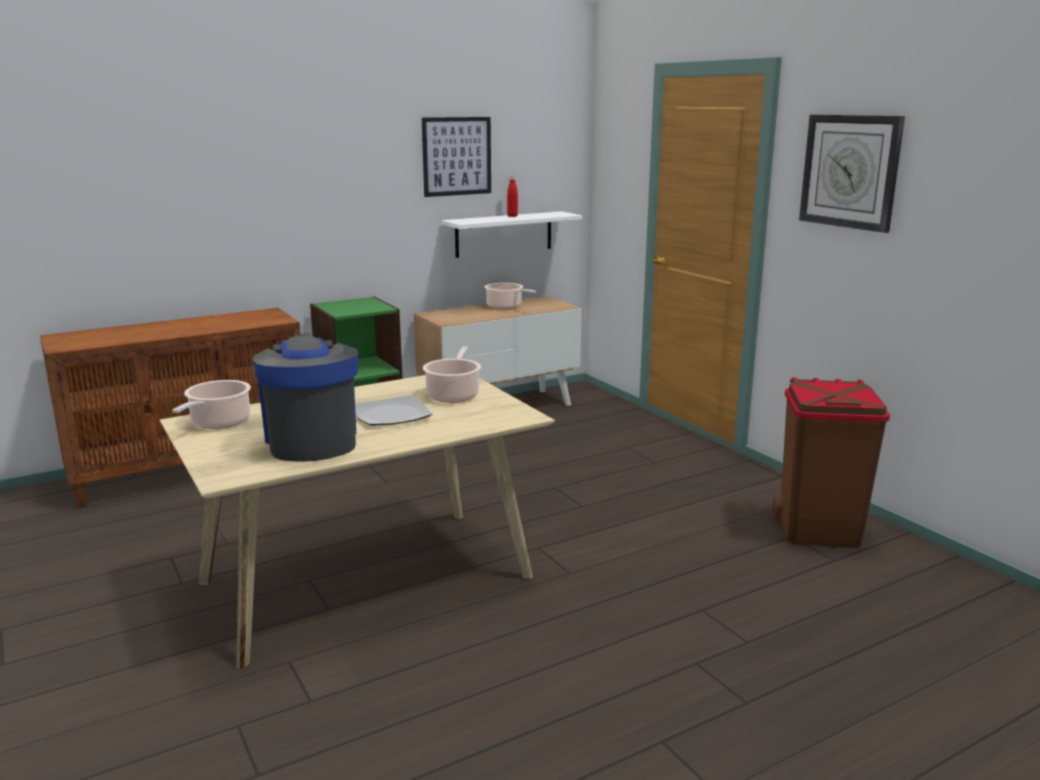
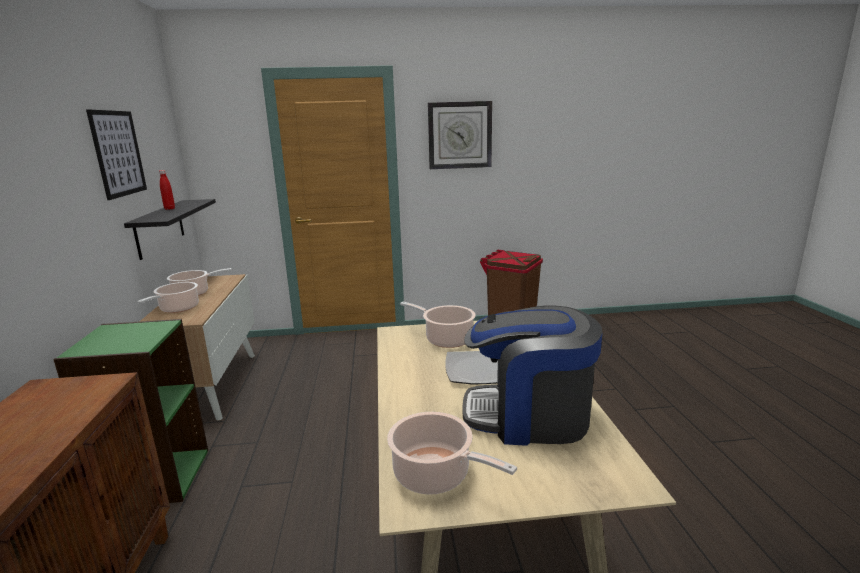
camera: 65 degrees left, 0 degrees up
white shelf [442,211,582,258] -> black shelf [124,199,216,260]
none -> cooking pot [137,282,199,313]

